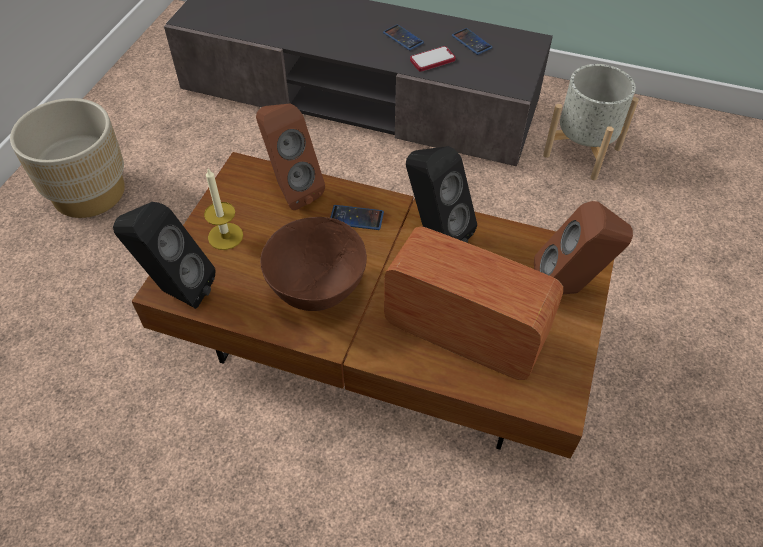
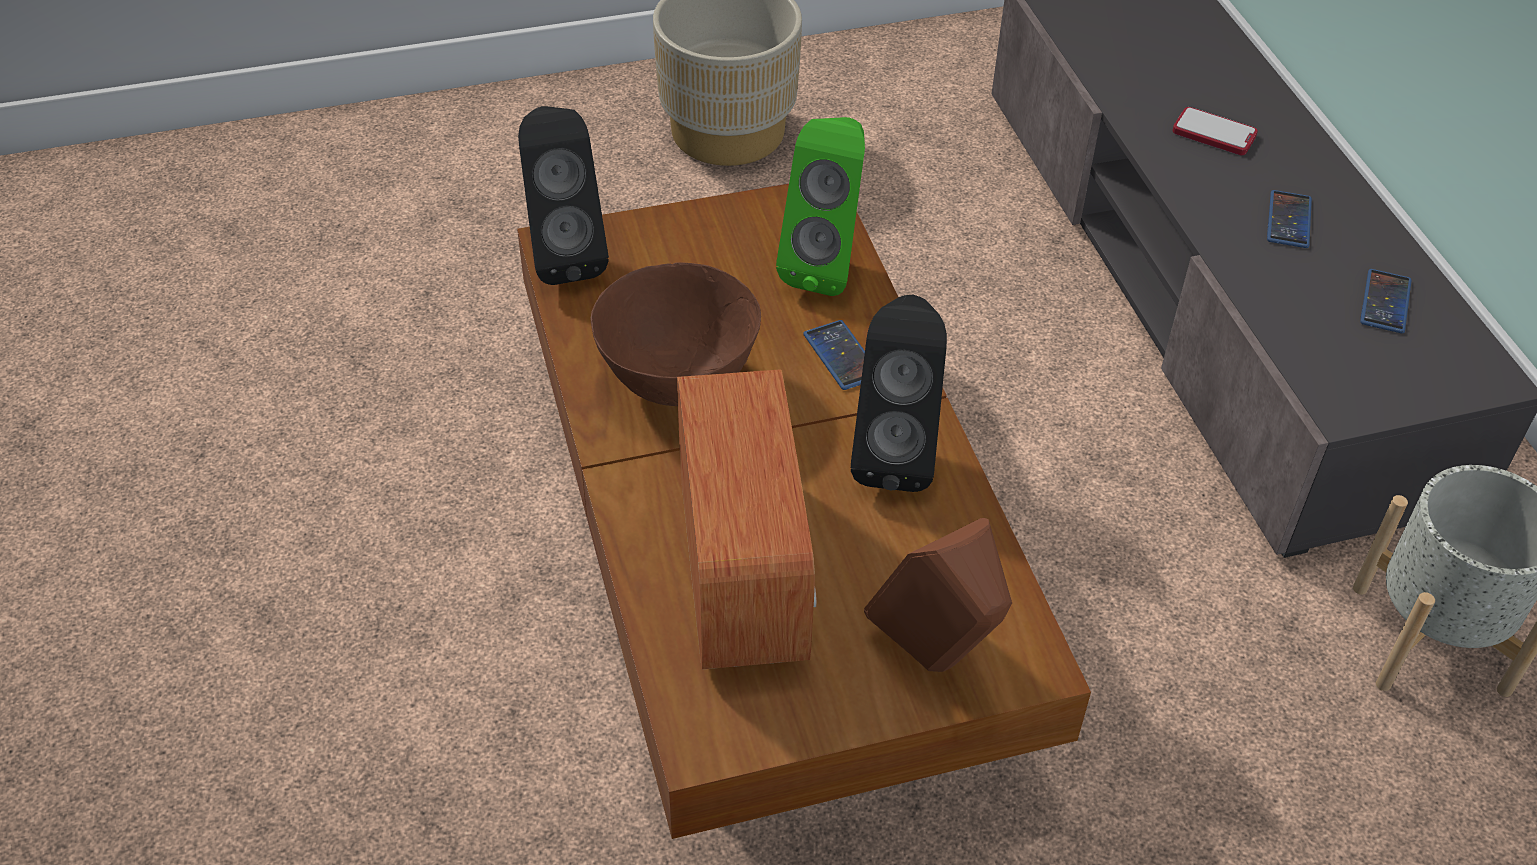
camera: 55 degrees right, 5 degrees down
candle [204,169,243,250] -> none
brown speaker [256,103,325,210] -> green speaker [776,117,865,296]
phone [410,46,456,72] -> phone moved to [1172,107,1258,155]

